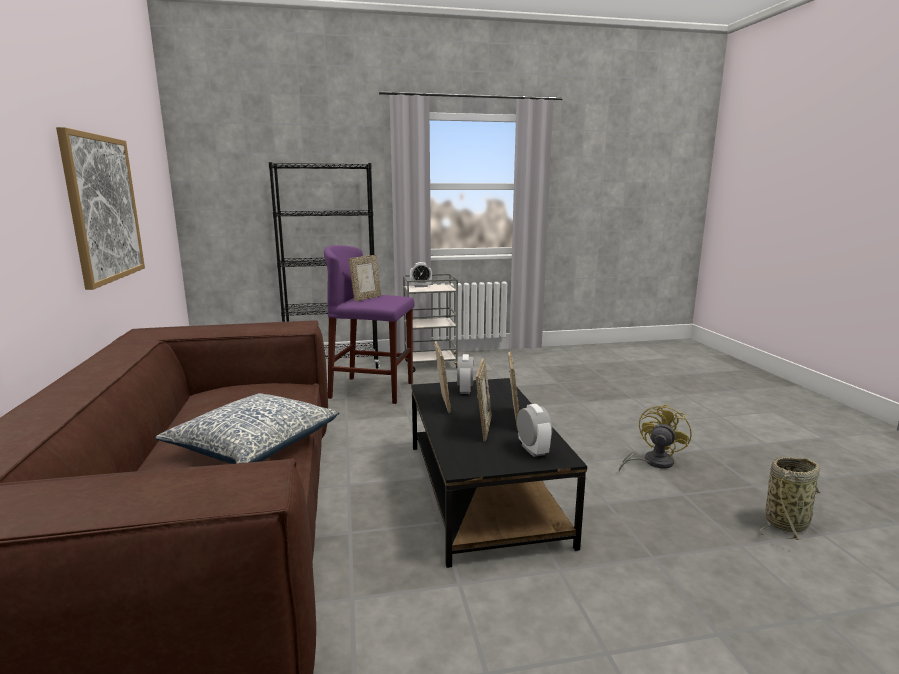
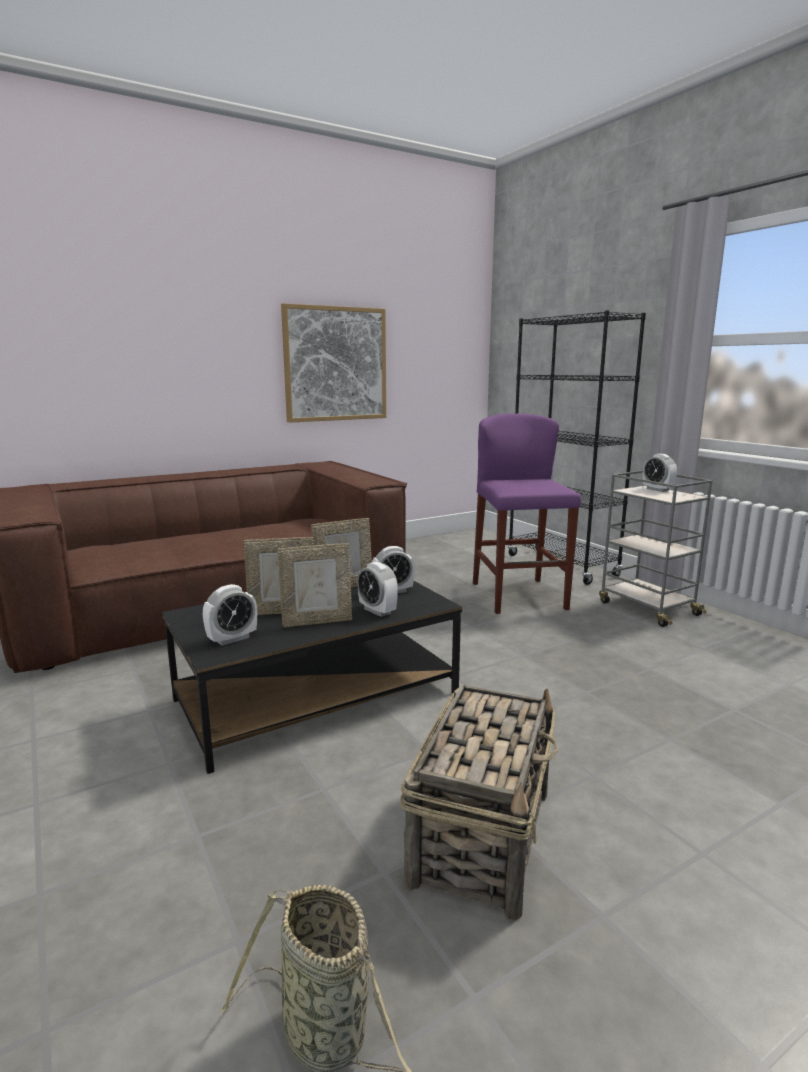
camera: 70 degrees right, 0 degrees up
pillow [156,393,340,464] -> none
picture frame [349,255,381,302] -> none
yellow fan [619,404,692,471] -> basket [400,685,558,920]
none -> alarm clock [357,562,398,617]

